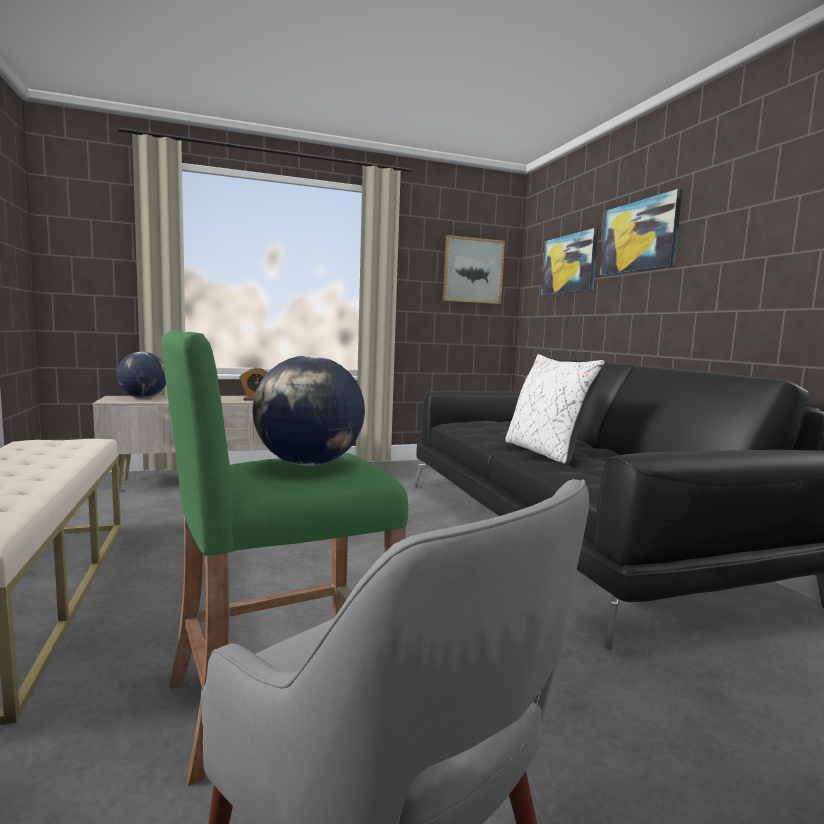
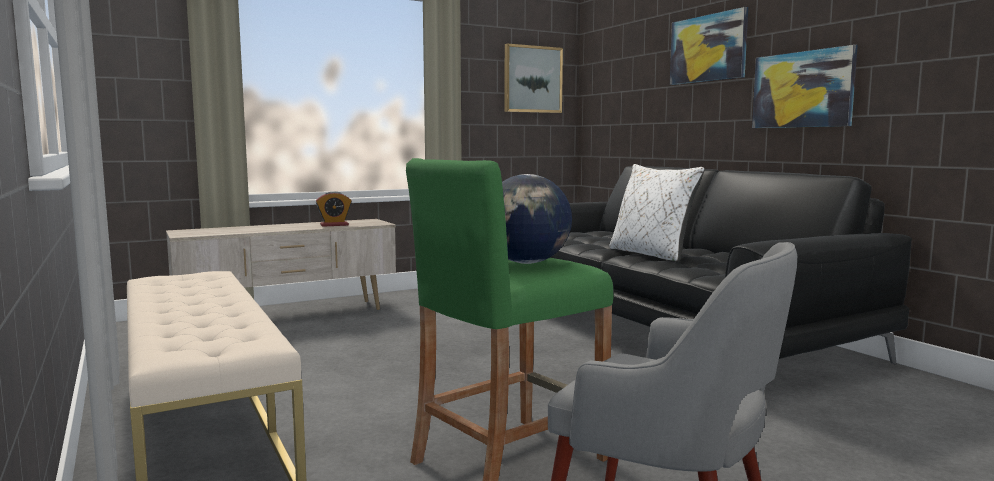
camera: 10 degrees left, 0 degrees up
globe [116,352,166,398] -> none
picture [541,228,598,295] -> picture moved to [752,45,858,128]

